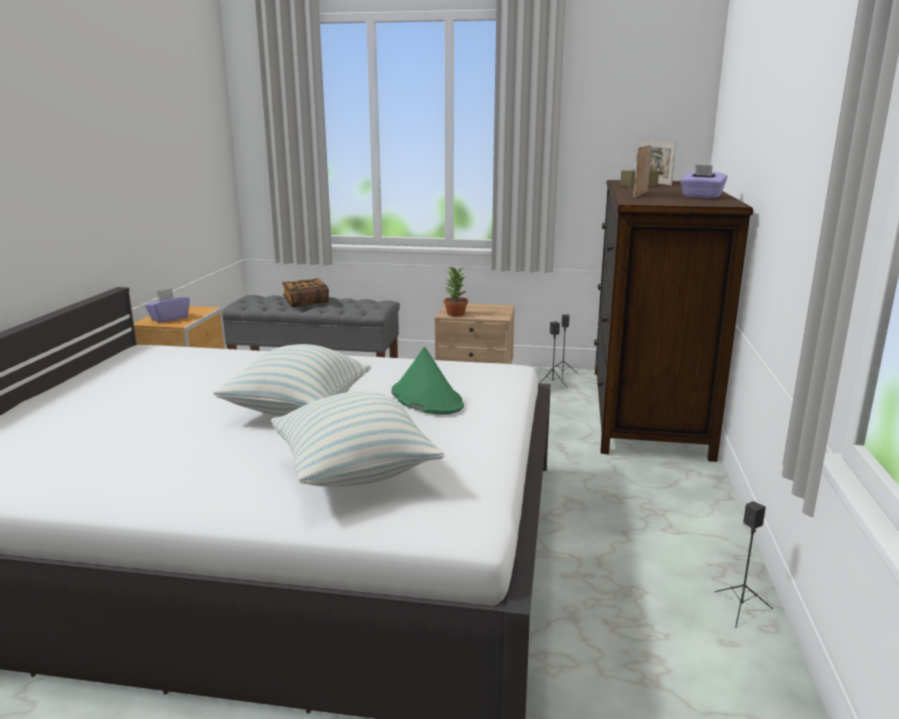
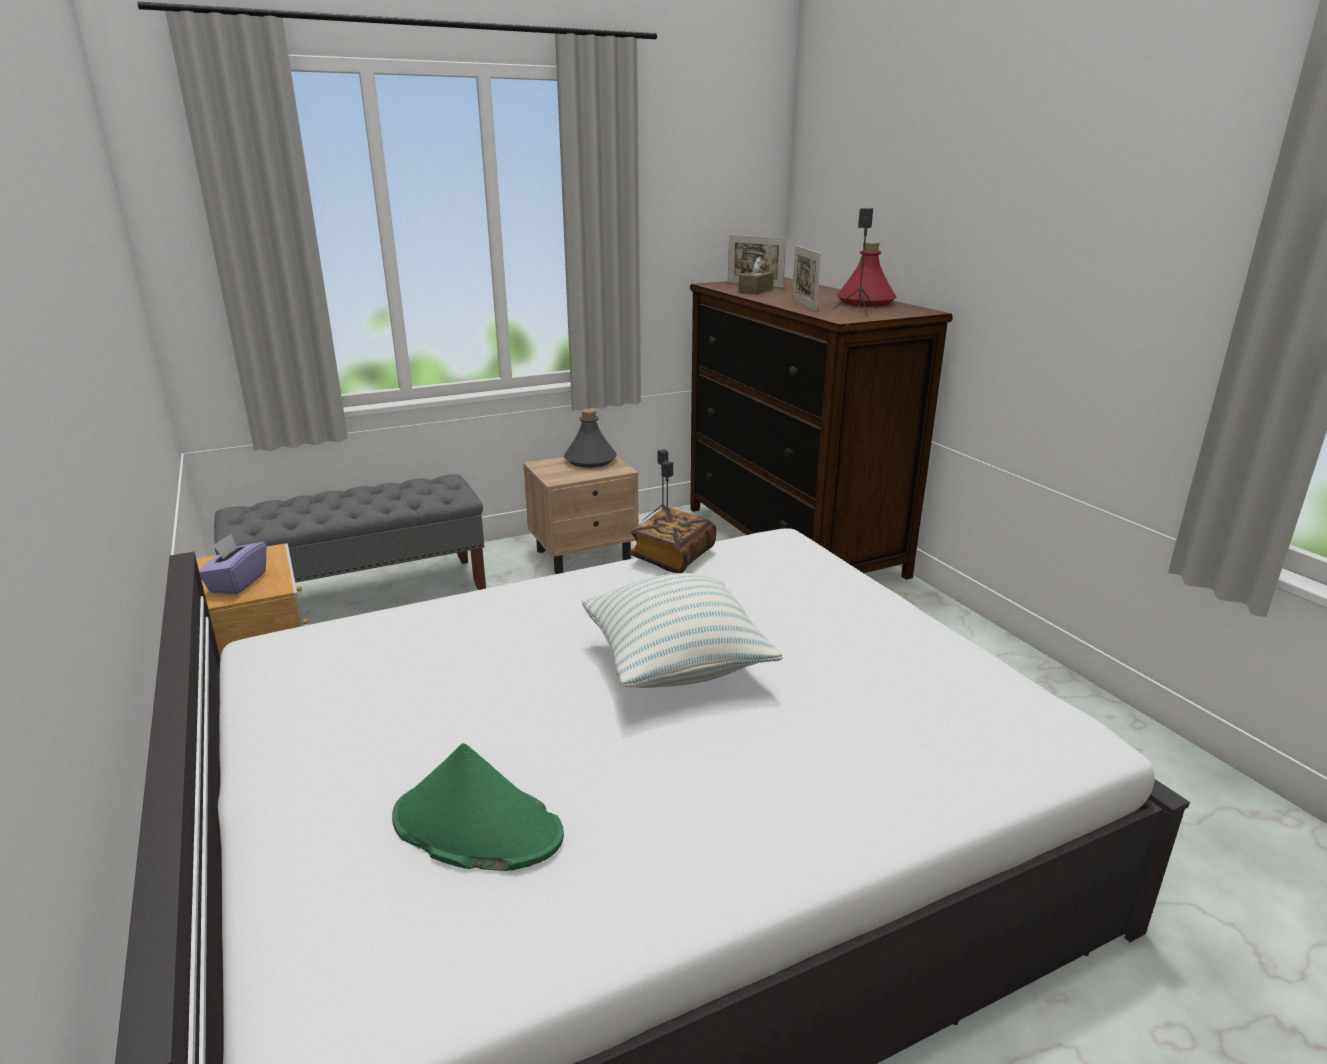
camera: 35 degrees left, 5 degrees up
pillow [271,391,444,487] -> none
book [282,279,329,307] -> book moved to [629,507,716,573]
green hat [391,347,464,415] -> green hat moved to [392,743,564,871]
potted plant [444,267,468,317] -> none
purple tissue box [681,164,727,198] -> red bottle [837,242,896,307]
black speaker [715,501,773,628] -> black speaker moved to [832,208,877,316]
none -> grey bottle [564,409,617,468]

